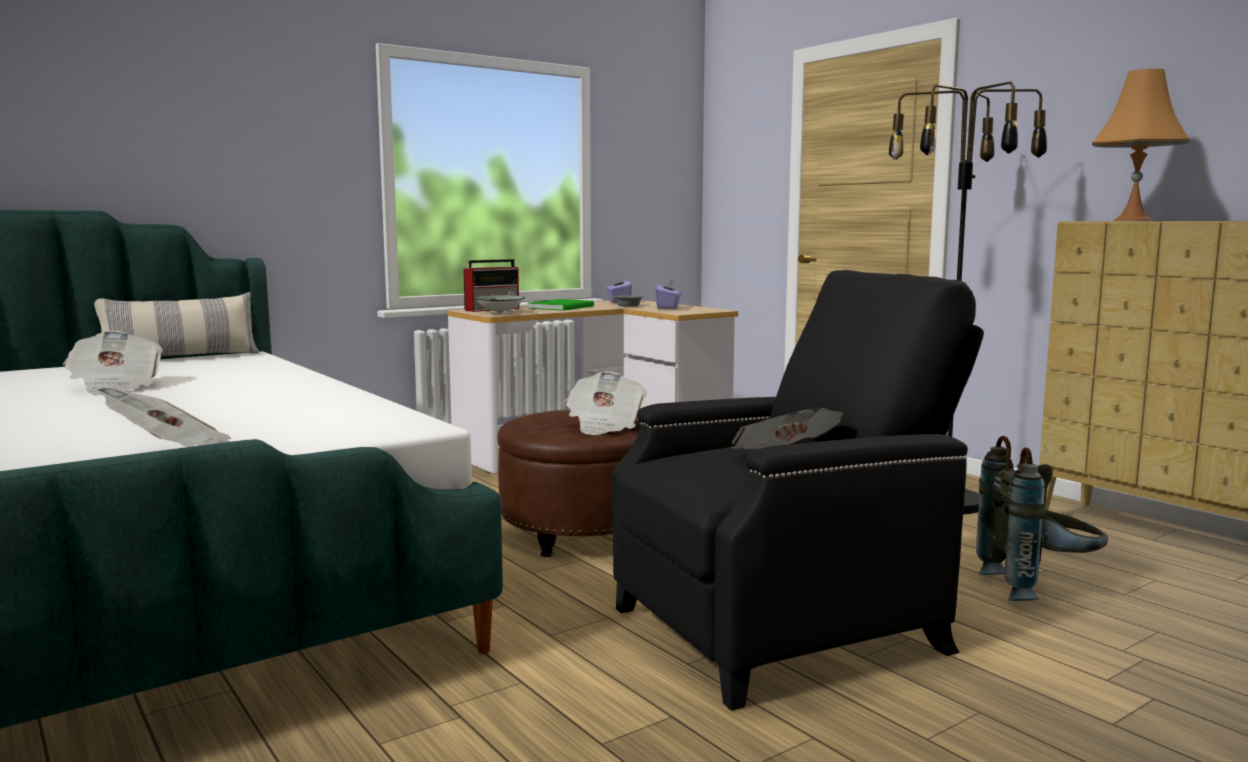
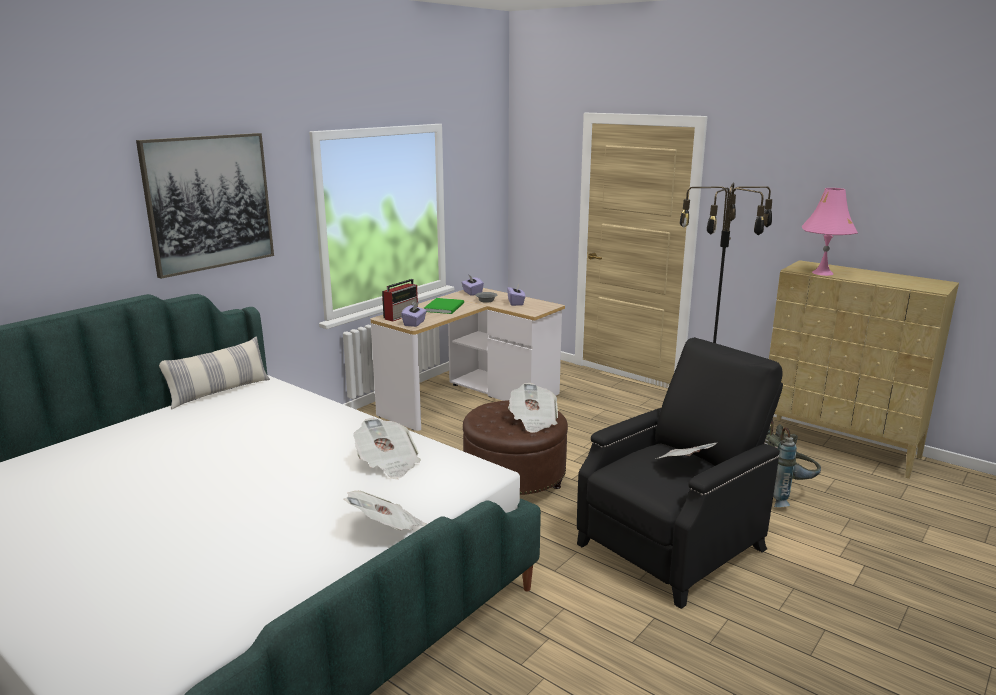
camera: 15 degrees left, 10 degrees up
newspaper [63,331,163,395] -> newspaper moved to [353,418,421,479]
bowl [474,295,525,314] -> purple tissue box [401,302,427,327]
orange table lamp [1092,69,1190,221] -> pink table lamp [802,188,858,276]
none -> picture [136,133,274,279]

